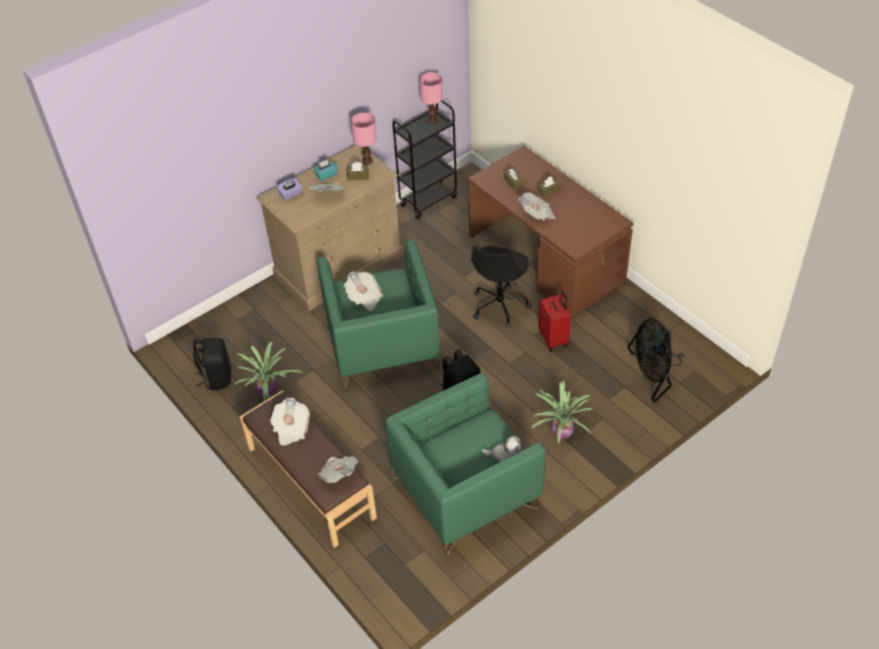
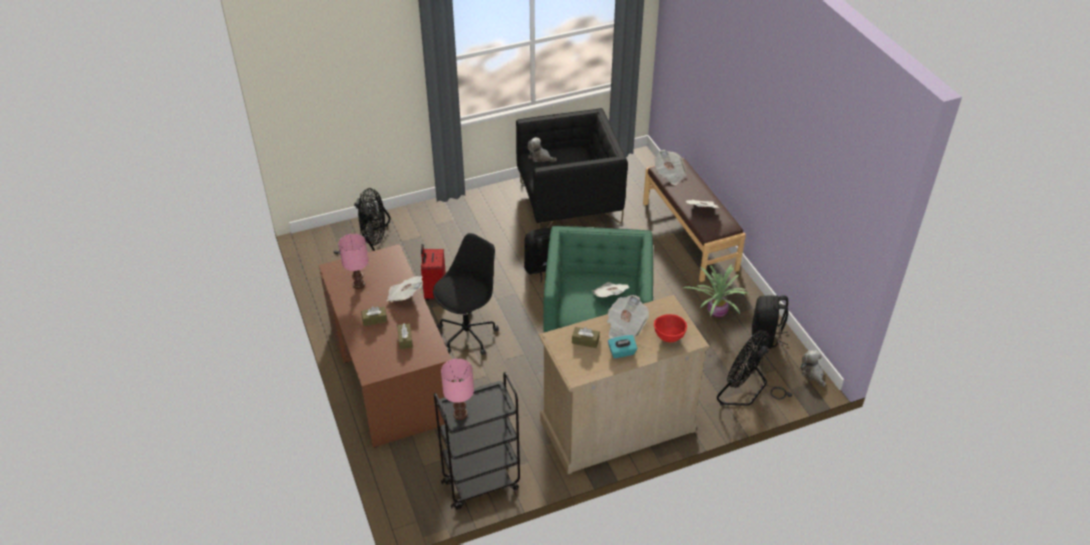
camera: 165 degrees left, 5 degrees down
purple tissue box [277,178,302,200] -> red bowl [654,314,687,342]
pink table lamp [351,113,377,165] -> pink table lamp moved to [338,234,369,289]
green armchair [385,372,545,556] -> black armchair [516,108,628,229]
potted plant [531,380,592,444] -> none
none -> black fan [717,330,793,406]
none -> plush toy [800,350,826,386]

